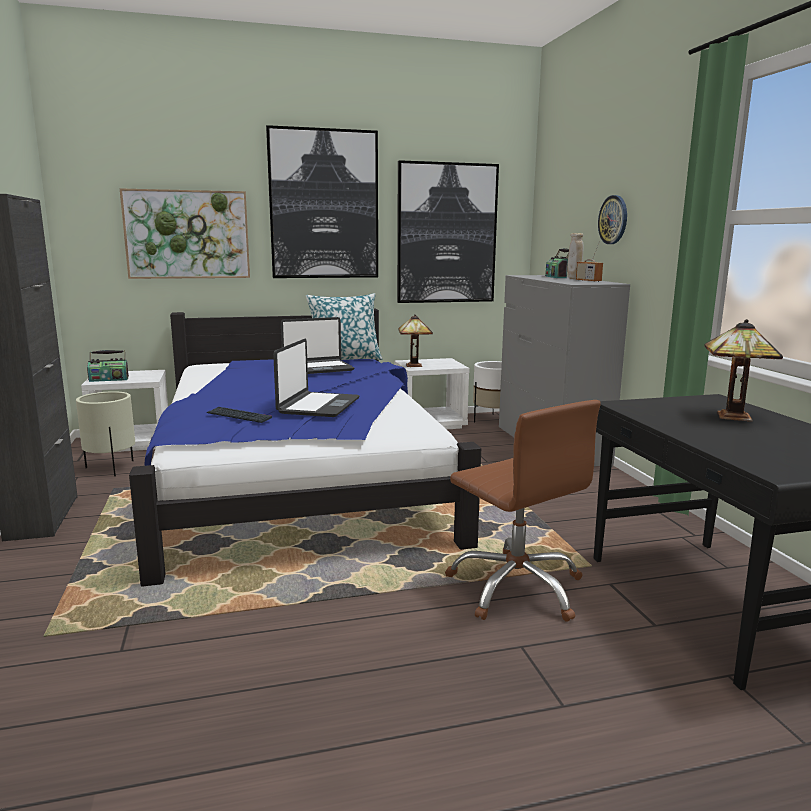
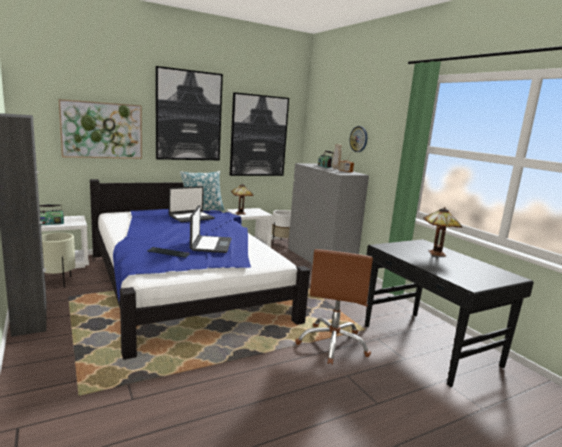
camera: 15 degrees left, 0 degrees up
brown office chair [445,400,601,622] -> brown office chair turned 60 degrees clockwise [295,249,373,365]

